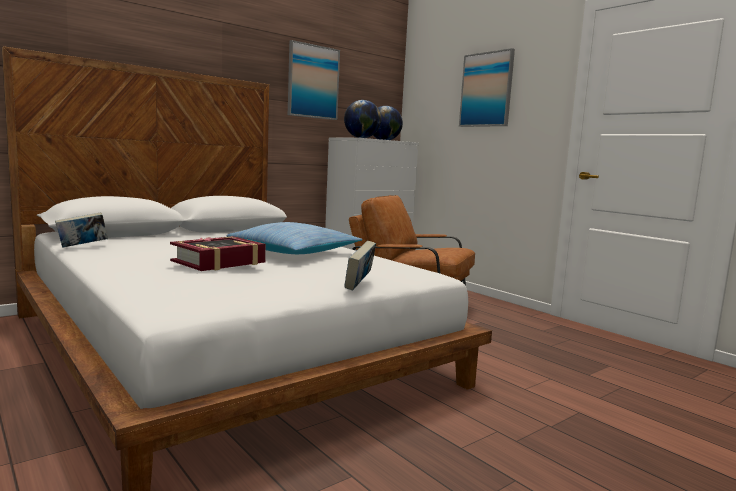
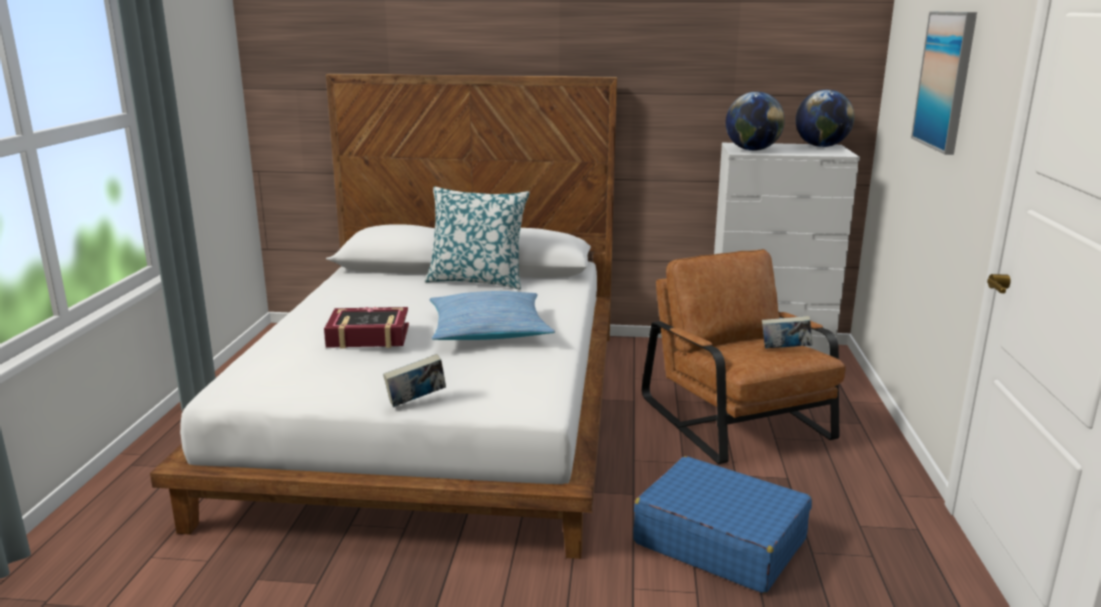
camera: 45 degrees right, 10 degrees up
book [55,212,108,248] -> book moved to [762,316,813,349]
picture [288,40,340,120] -> none
none -> pillow [425,187,530,290]
none -> blue suitcase [633,456,812,593]

